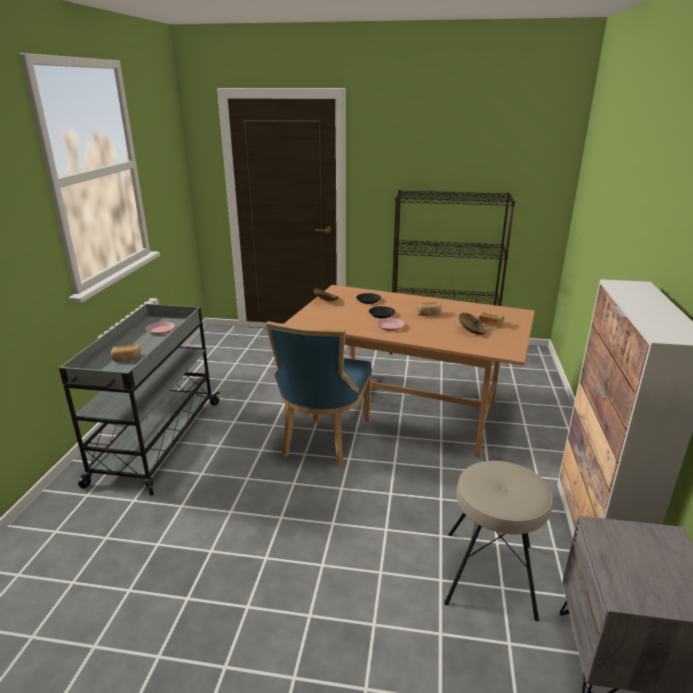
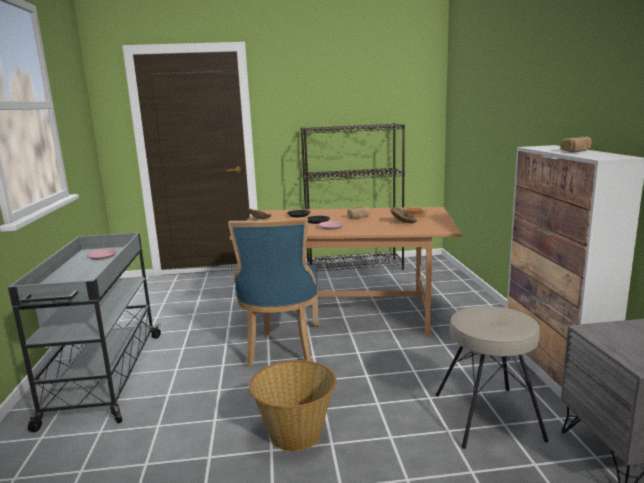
camera: 15 degrees left, 10 degrees down
bread [111,344,141,362] -> bread moved to [560,136,592,152]
none -> basket [249,360,337,451]

